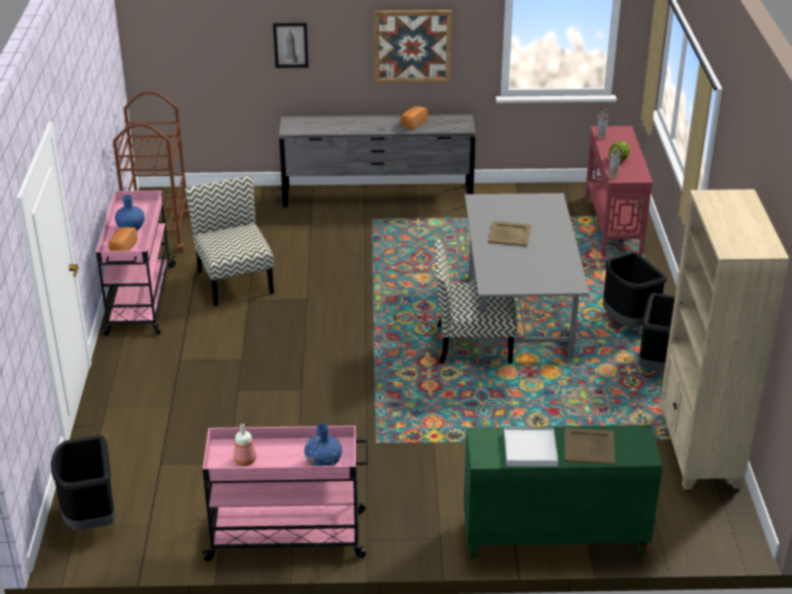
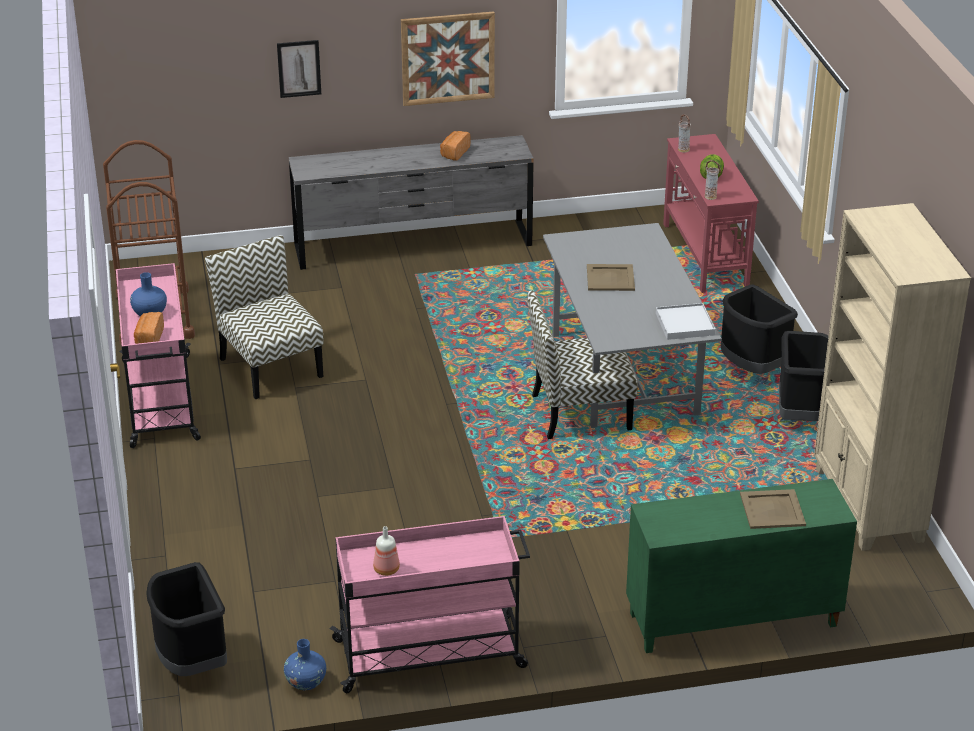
camera: 10 degrees left, 0 degrees up
blue vase [304,424,342,466] -> blue vase moved to [284,639,326,690]
white tray [504,427,558,467] -> white tray moved to [656,303,715,340]

